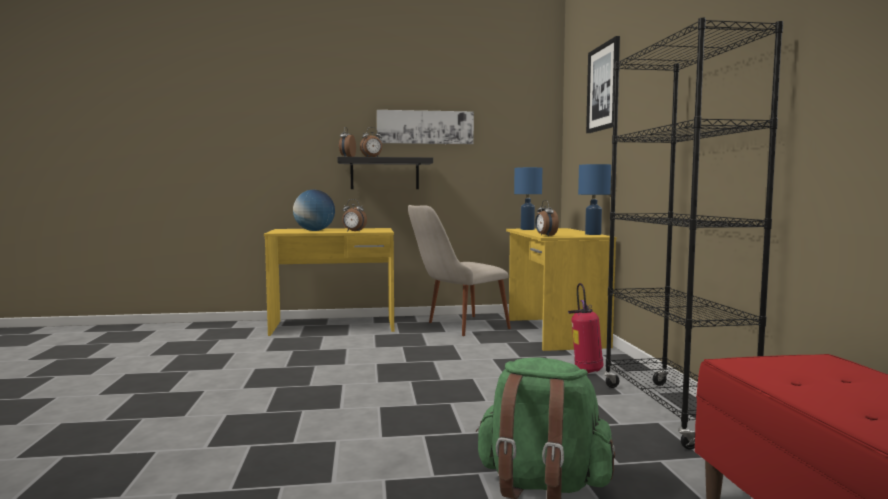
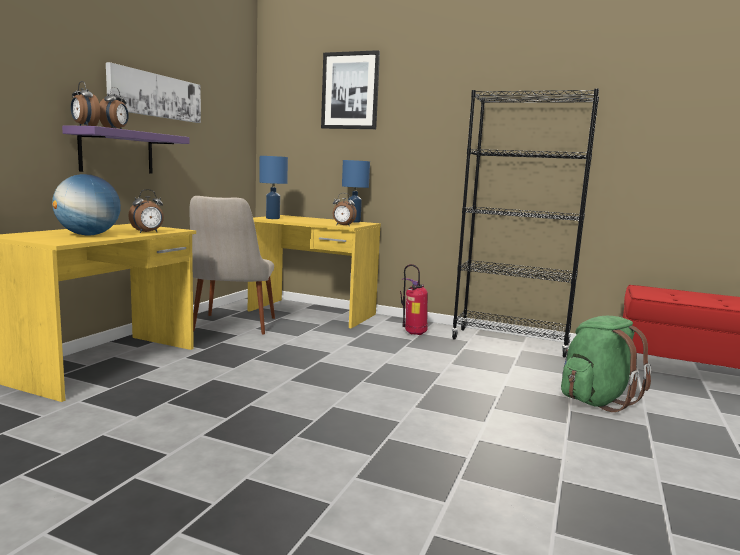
camera: 60 degrees left, 5 degrees up
black shelf [337,157,433,189] -> purple shelf [62,125,190,174]

